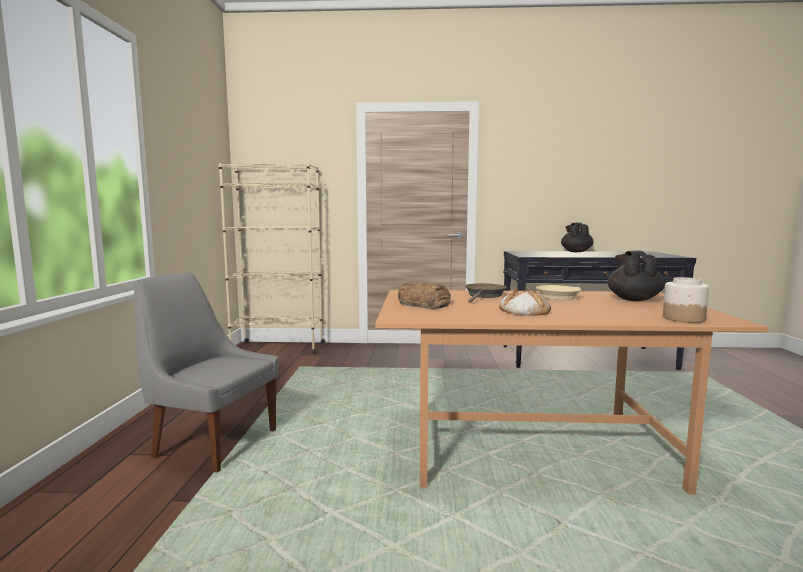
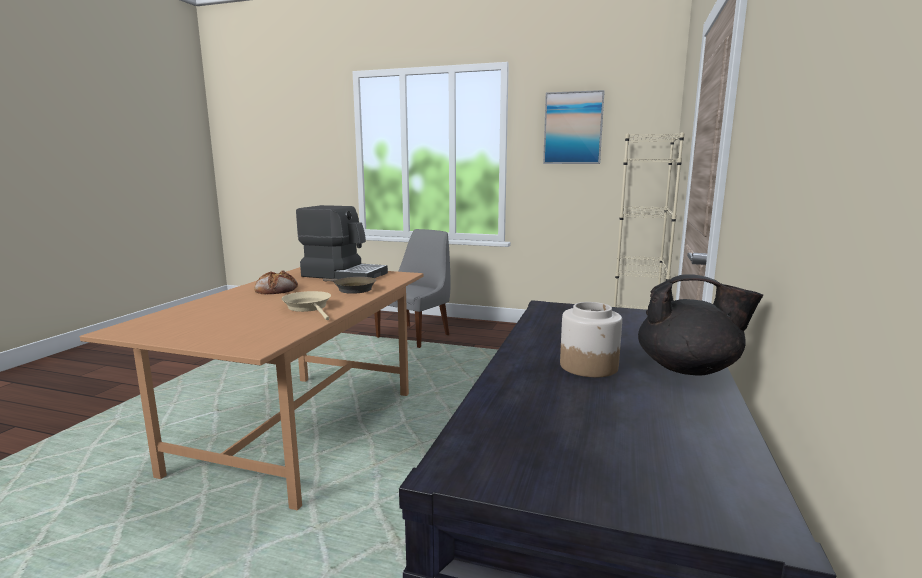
camera: 105 degrees right, 5 degrees up
bread [398,282,451,309] -> coffee machine [296,205,388,279]
black teapot [608,250,665,301] -> none
jar [663,277,709,323] -> jar moved to [560,302,622,377]
none -> picture [543,90,605,164]

